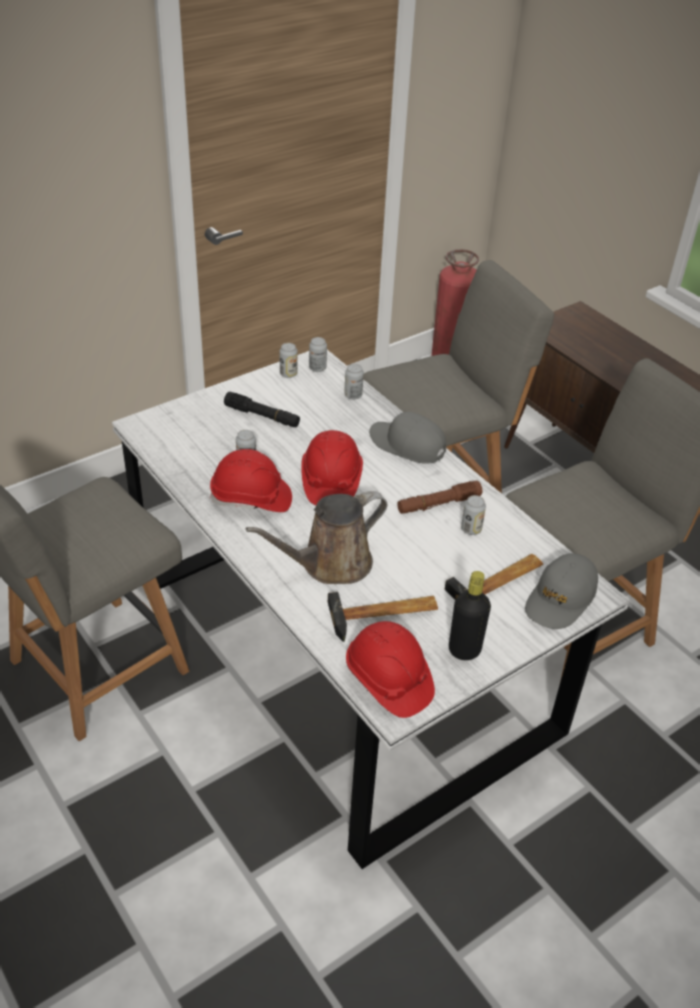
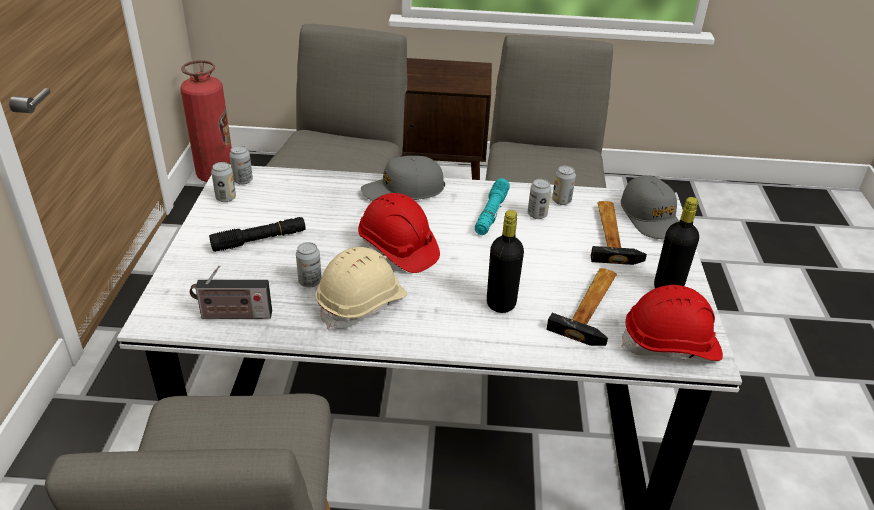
camera: 50 degrees left, 5 degrees down
red hard hat [210,449,292,512] -> beige hard hat [316,247,407,330]
brown watering can [246,491,388,584] -> black bottle [487,210,524,313]
can [344,364,364,400] -> can moved to [552,166,576,205]
brown flashlight [397,481,482,514] -> turquoise flashlight [475,178,510,235]
none -> radio [190,265,272,319]

